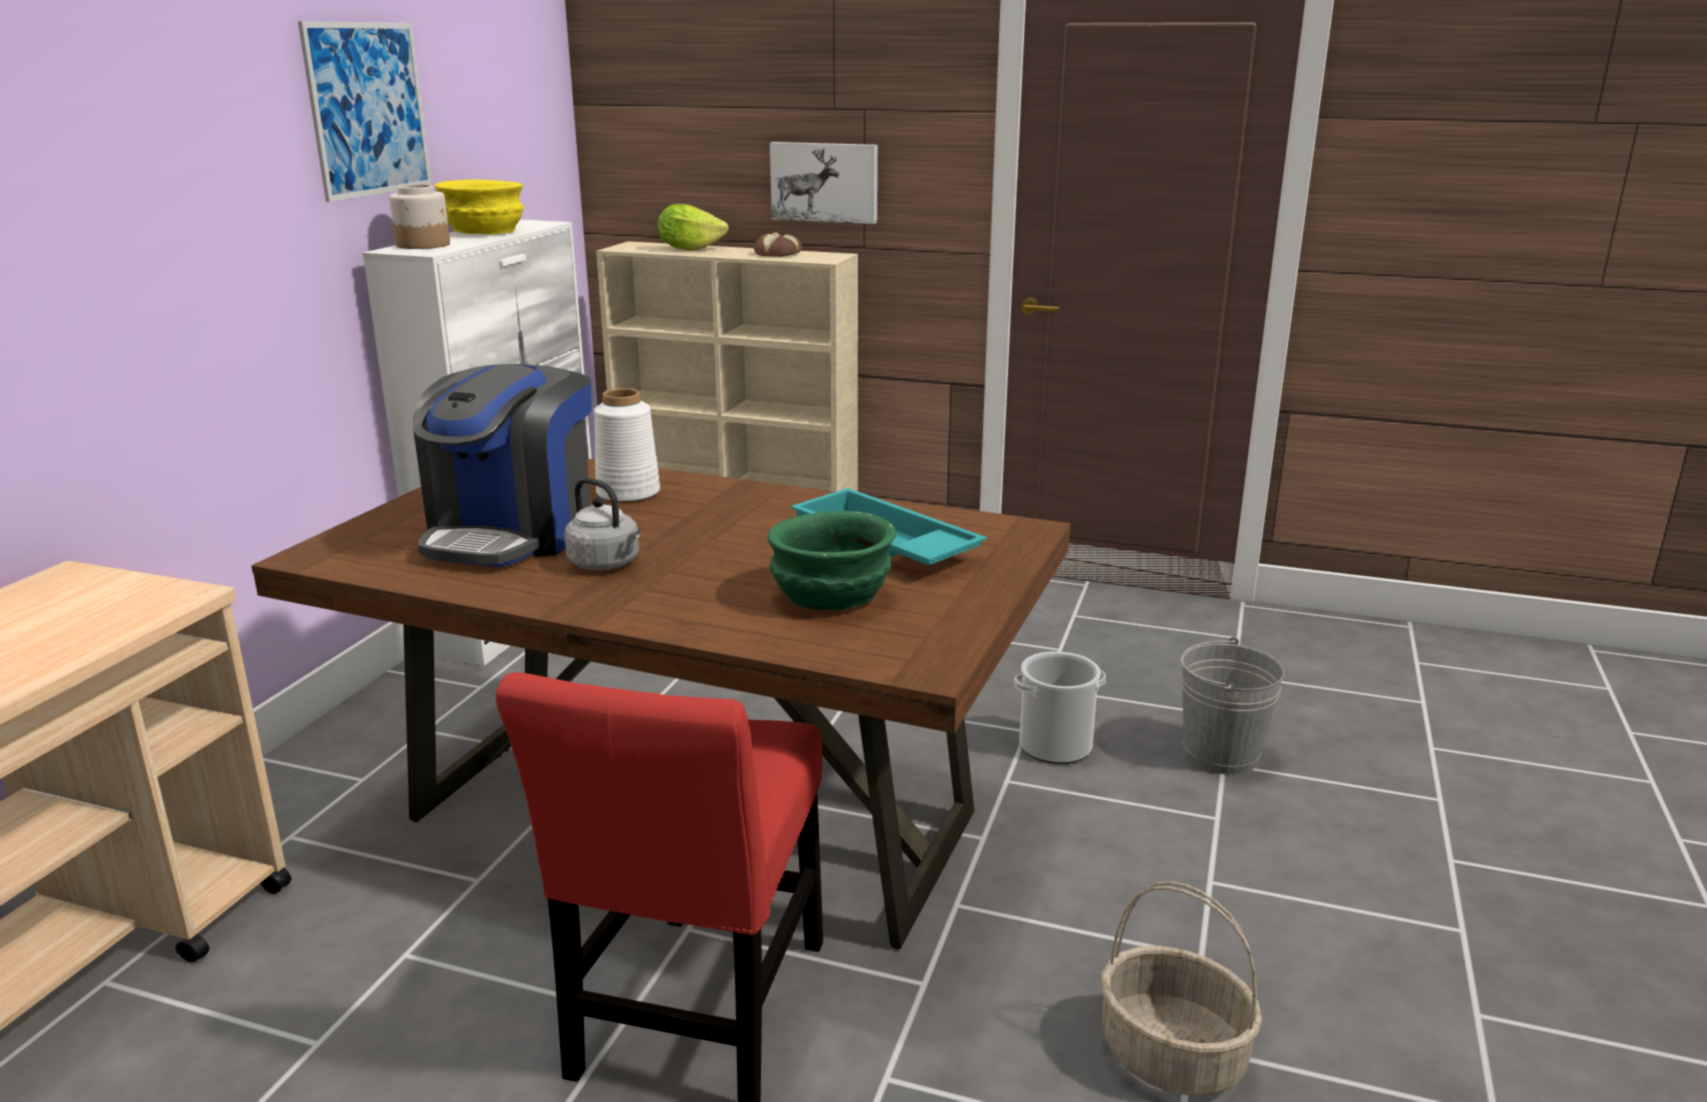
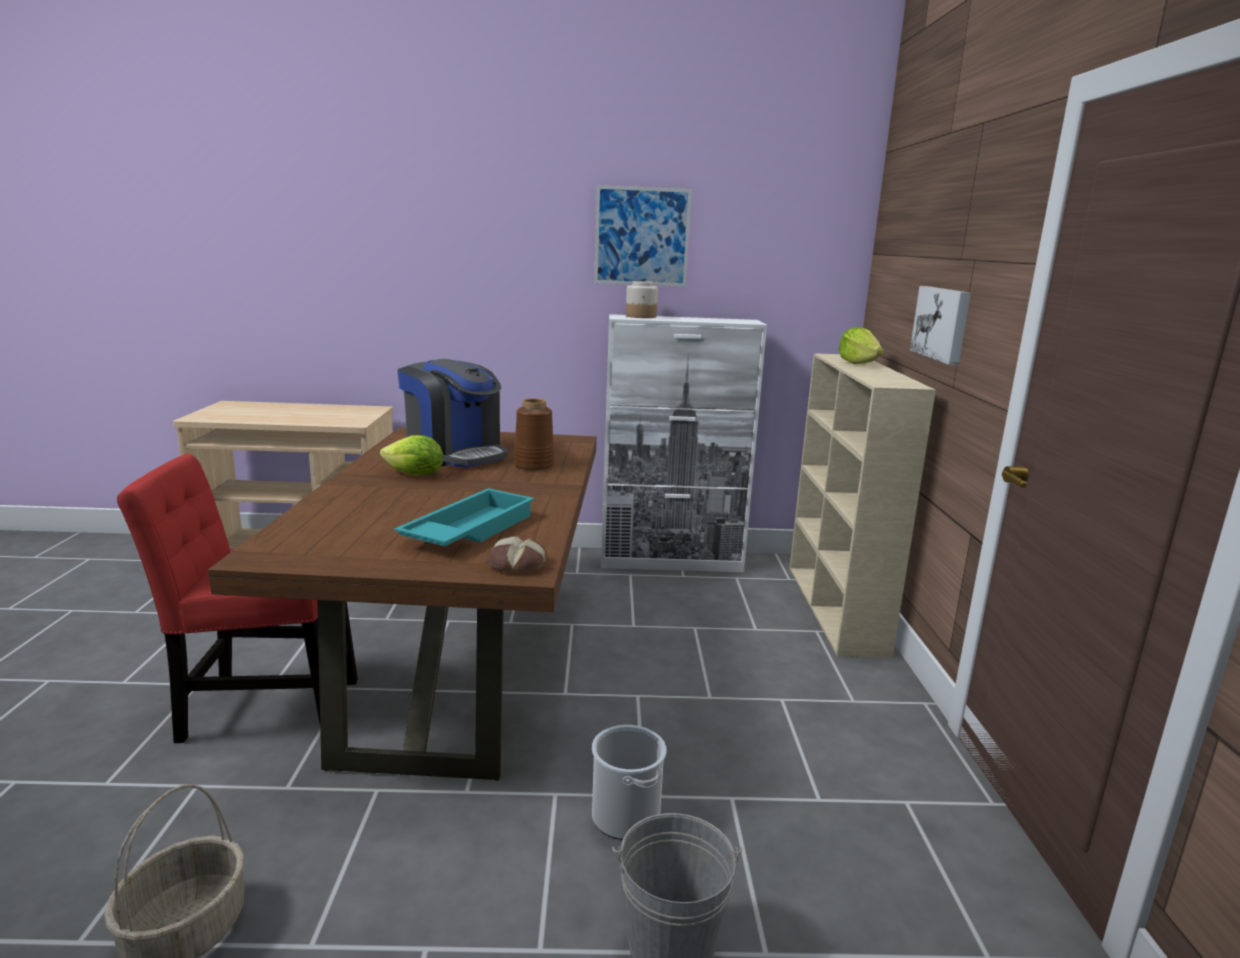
camera: 70 degrees right, 5 degrees down
coffee machine [413,364,592,567] -> coffee machine turned 135 degrees counterclockwise [397,359,508,467]
yellow bowl [435,180,524,234] -> none
grey kettle [564,478,641,570] -> lettuce [380,435,443,475]
white vase [594,388,660,503] -> brown vase [514,398,555,471]
bread [754,232,802,257] -> bread moved to [489,536,547,572]
green bowl [767,511,896,610] -> none

